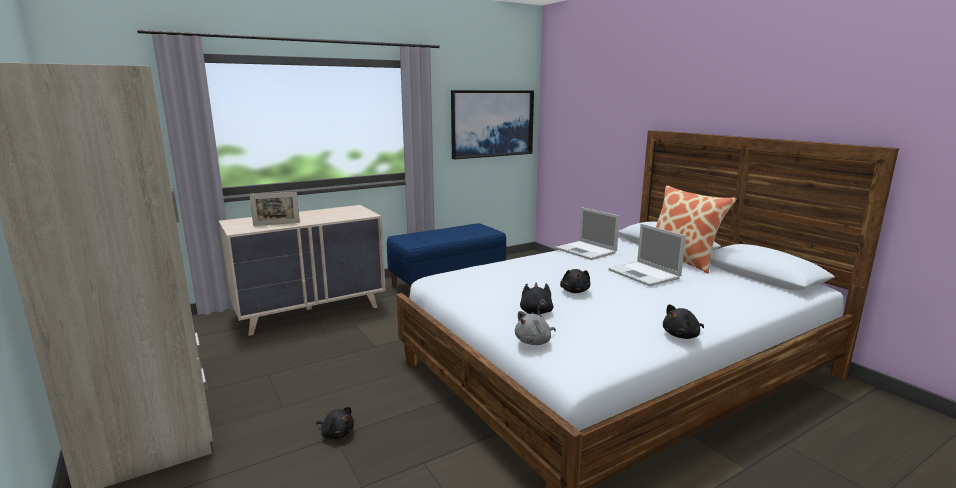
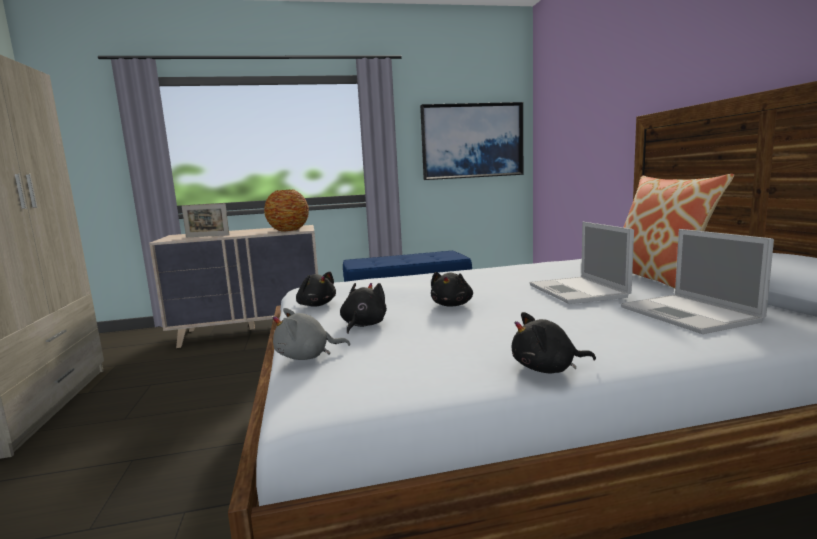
camera: 20 degrees right, 5 degrees down
black plush toy [316,407,354,439] -> black plush toy moved to [296,272,336,307]
laptop [555,207,620,260] -> laptop moved to [621,229,774,334]
none -> vase [264,189,309,232]

